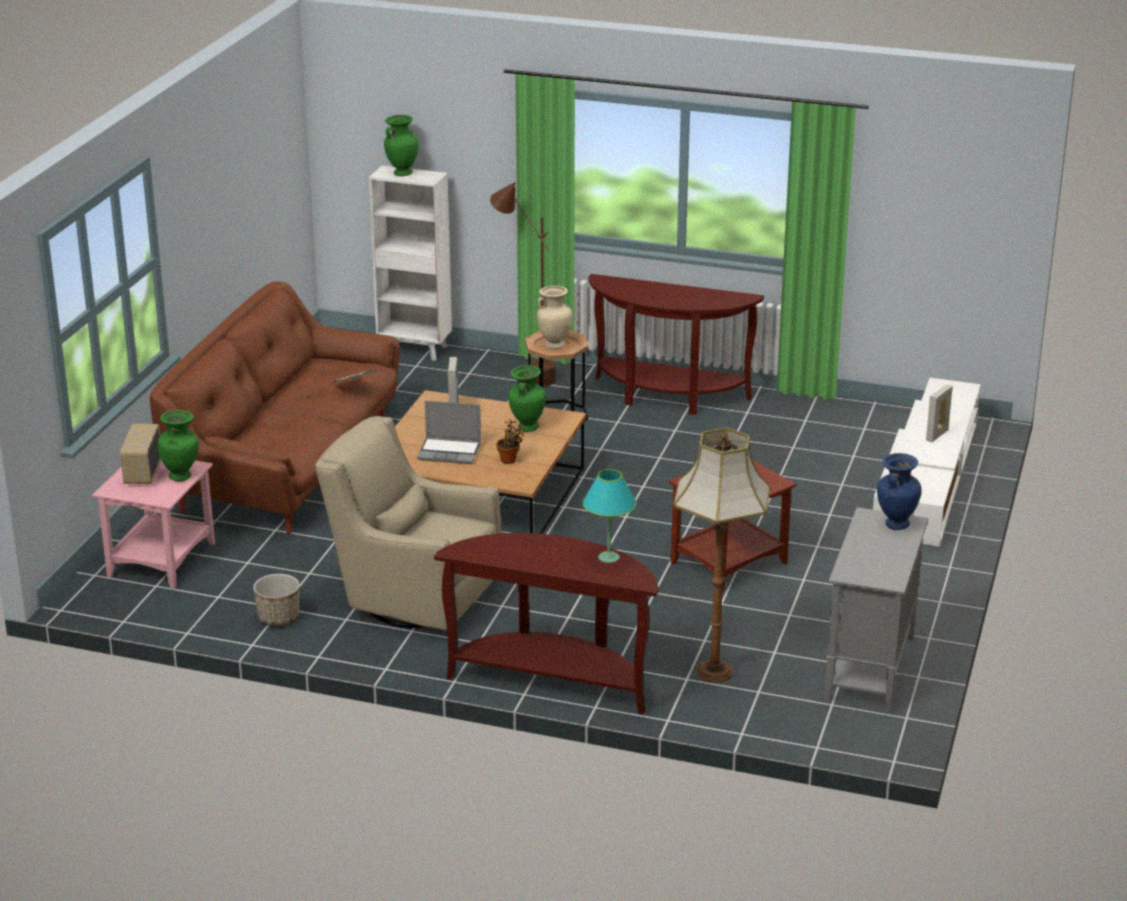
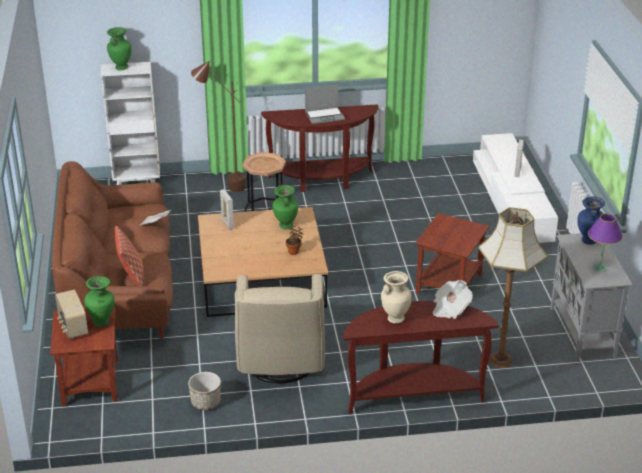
camera: 25 degrees left, 5 degrees up
pink side table [92,460,215,589] -> brown side table [50,307,118,407]
beige armchair [315,416,501,631] -> beige armchair turned 90 degrees counterclockwise [235,274,325,384]
laptop [417,401,481,464] -> laptop moved to [305,84,345,124]
beige vase [537,286,572,349] -> beige vase moved to [381,271,412,324]
turquoise table lamp [583,469,636,563] -> newspaper [433,280,473,319]
none -> pillow [115,226,144,286]
none -> purple table lamp [588,214,623,272]

